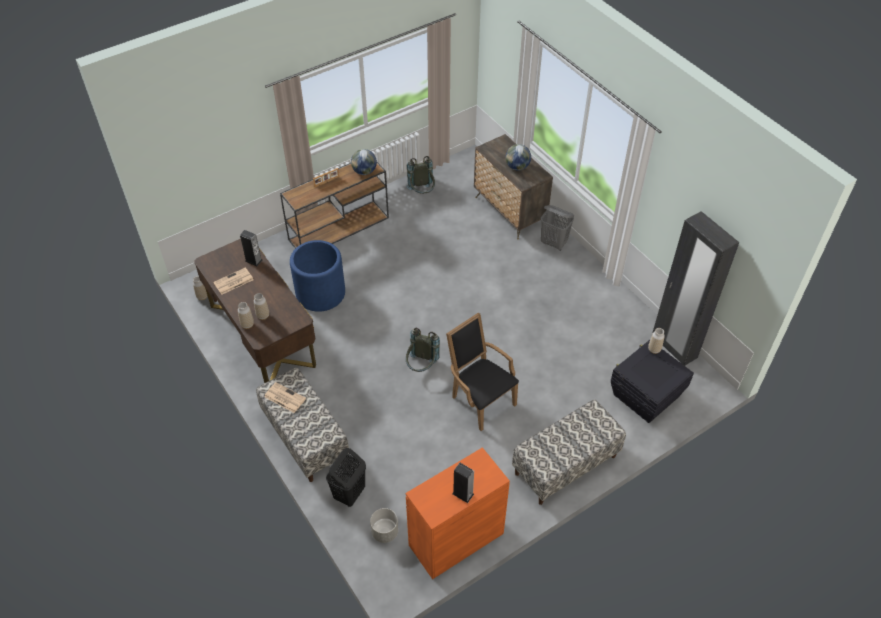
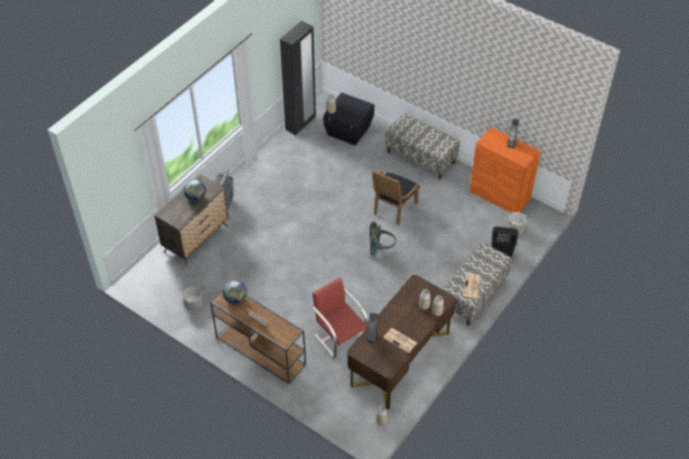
camera: 110 degrees left, 0 degrees up
blue planter [290,240,345,312] -> red chair [312,277,369,358]
grey backpack [406,156,435,194] -> grey planter [182,287,203,311]

